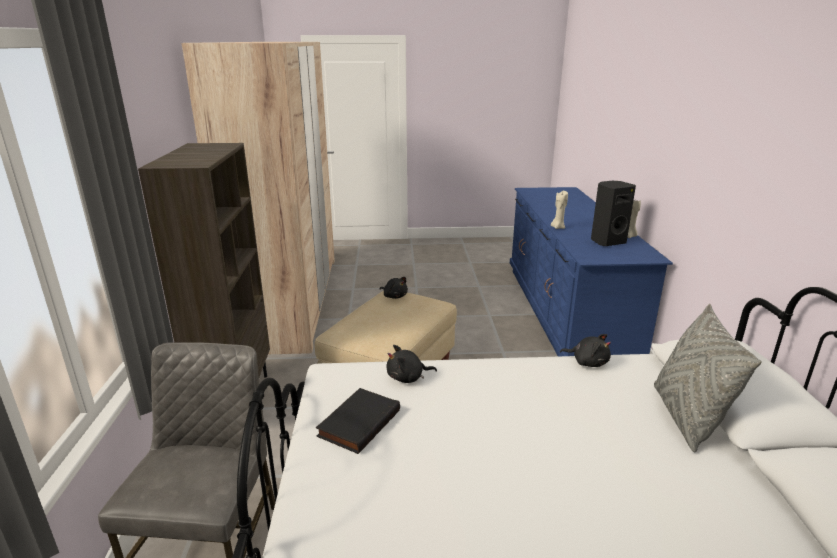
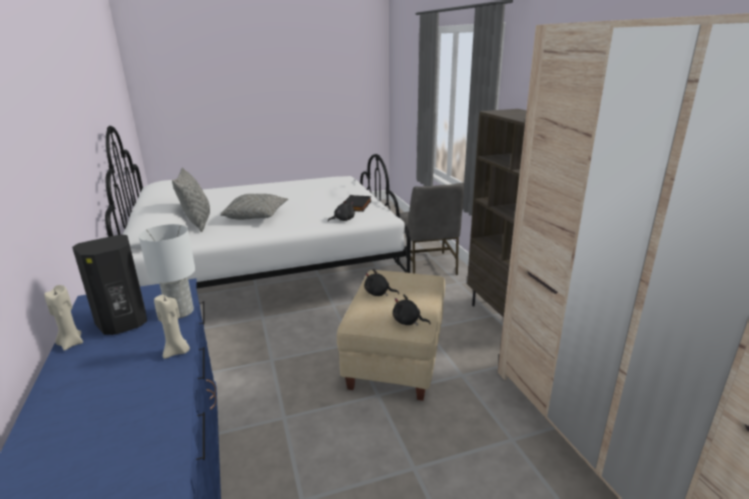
camera: 165 degrees right, 0 degrees up
black plush toy [560,334,611,367] -> black plush toy moved to [364,269,399,296]
none -> white table lamp [139,224,195,318]
none -> grey pillow [220,194,288,220]

